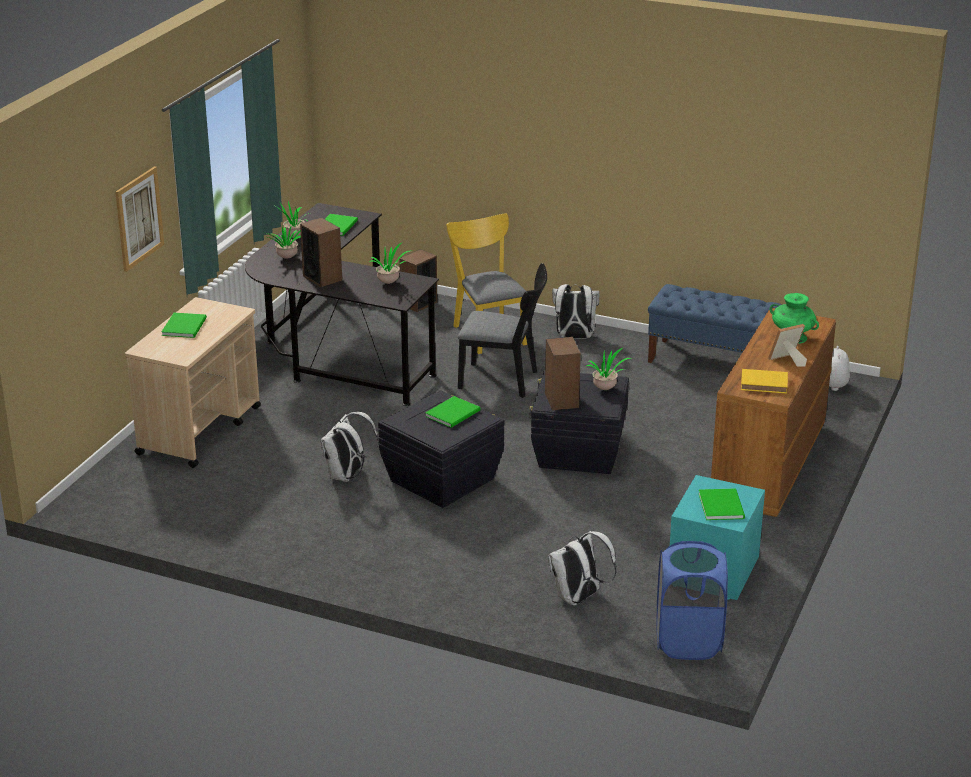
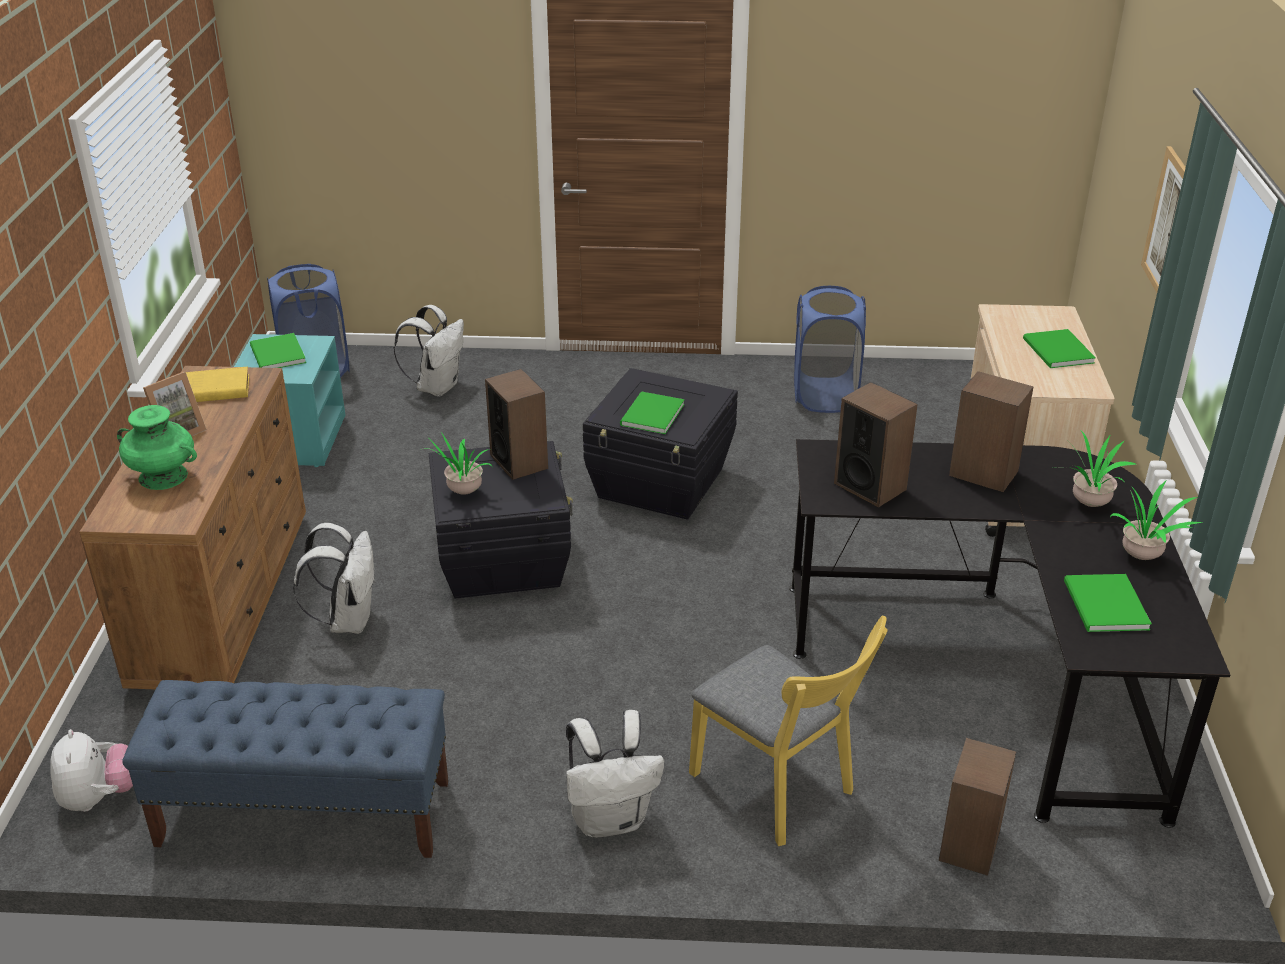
camera: 160 degrees right, 5 degrees up
white backpack [321,412,379,482] -> white backpack moved to [293,523,376,634]
potted plant [370,243,410,284] -> speaker [834,382,918,507]
black chair [458,263,547,398] -> none
none -> blue laundry basket [794,286,866,413]

